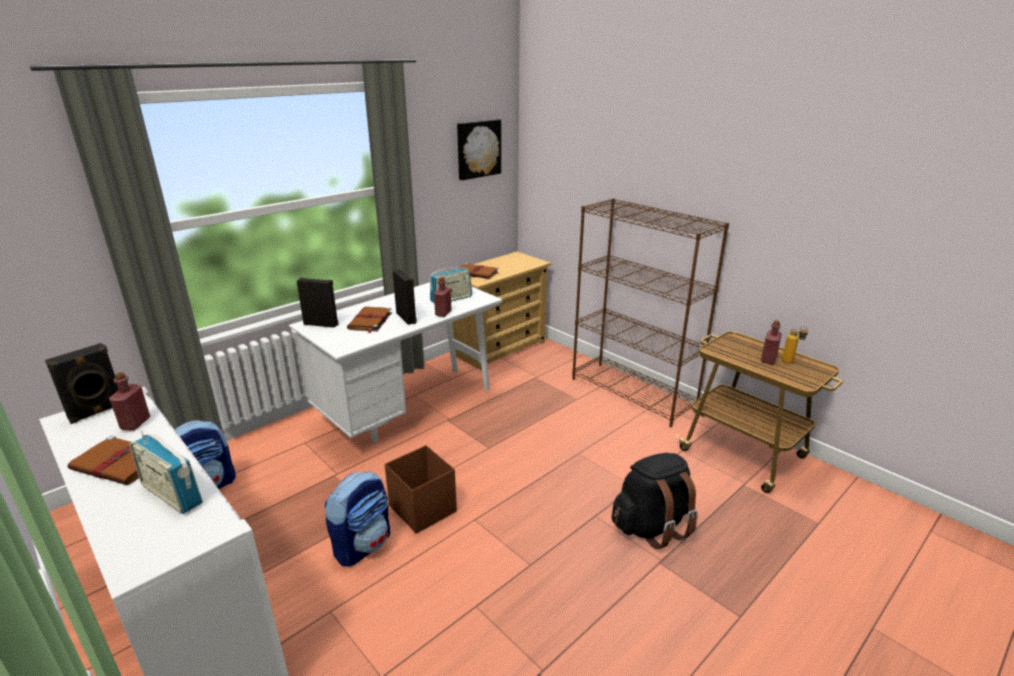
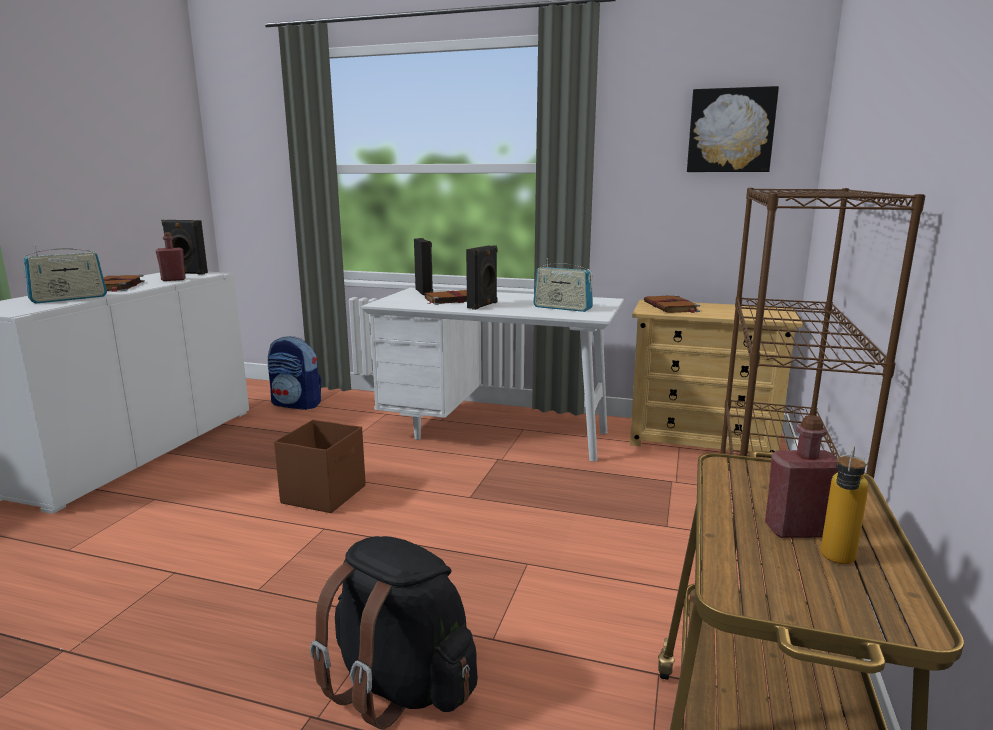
camera: 60 degrees right, 10 degrees down
radio [129,430,203,514] -> radio turned 135 degrees counterclockwise [22,245,107,303]
backpack [325,471,390,566] -> none
red bottle [434,277,451,317] -> none

